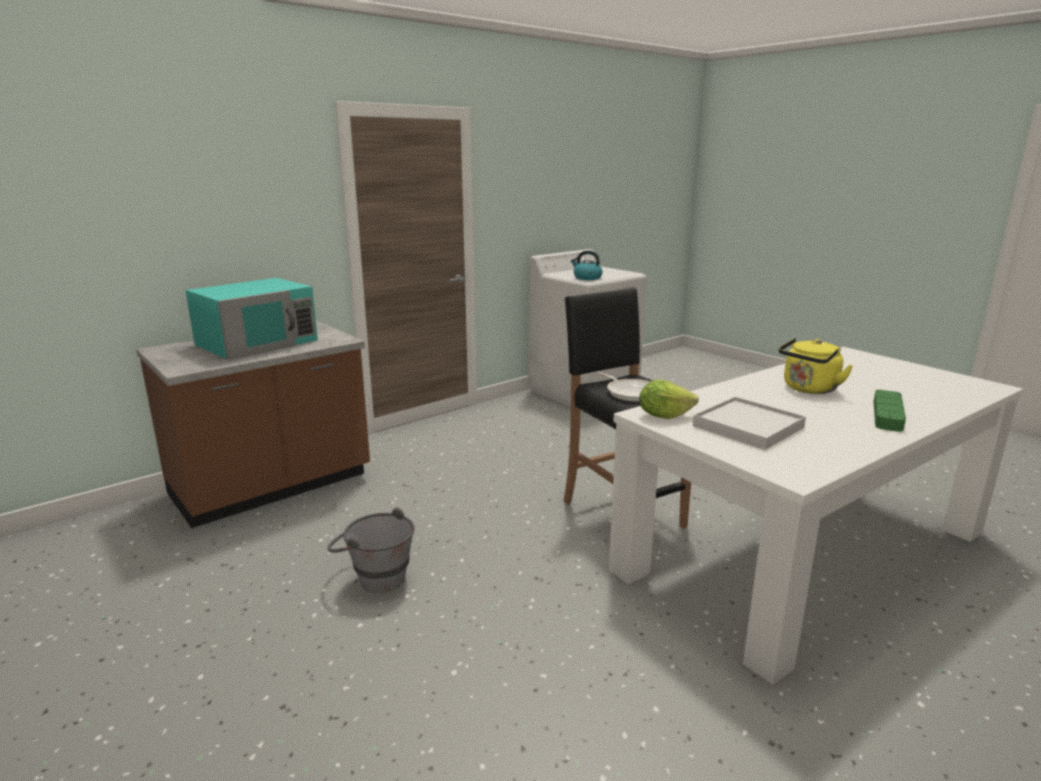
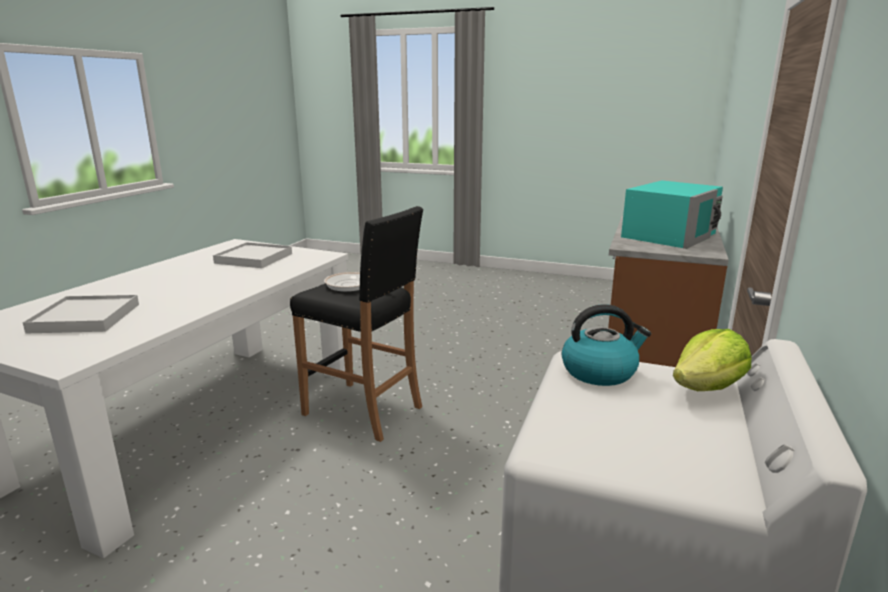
camera: 150 degrees right, 0 degrees up
turquoise microwave [185,278,318,360] -> turquoise microwave turned 150 degrees counterclockwise [621,180,723,249]
grey bucket [327,507,415,593] -> none
lettuce [639,379,699,419] -> lettuce moved to [673,329,751,391]
yellow kettle [779,338,853,394] -> none
green tray [874,390,906,432] -> none
none -> white tray [22,295,139,334]

